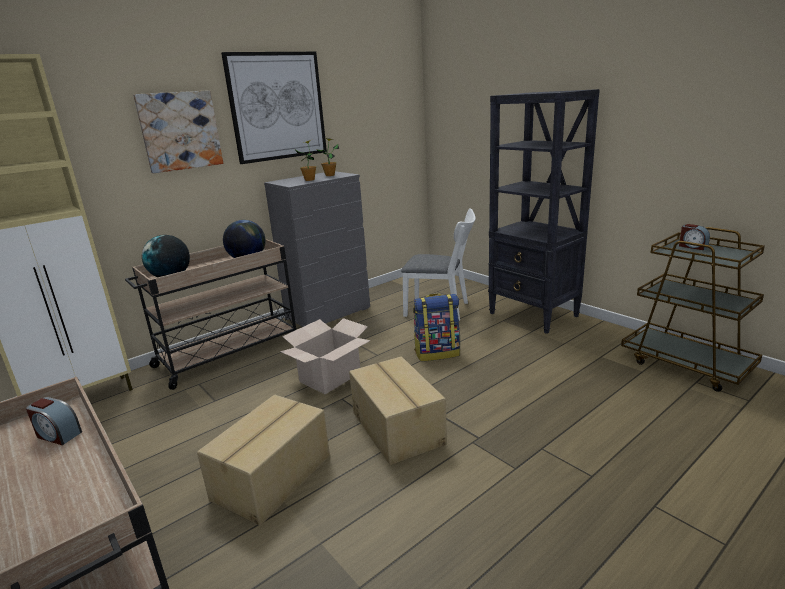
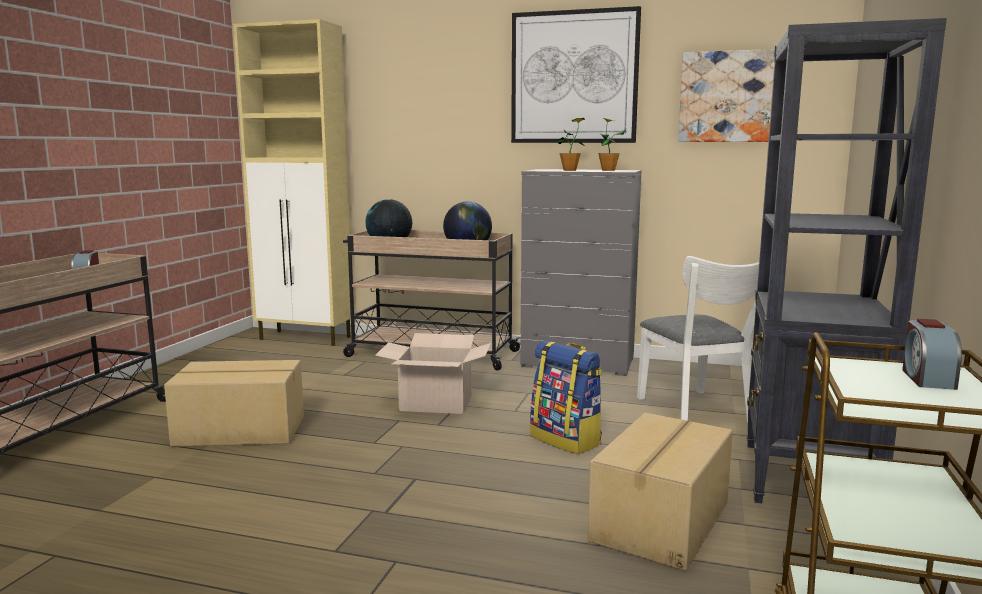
camera: 55 degrees right, 10 degrees down
picture [133,90,223,173] -> picture moved to [678,49,775,142]
cardboard box [349,356,447,465] -> cardboard box moved to [588,413,733,571]

